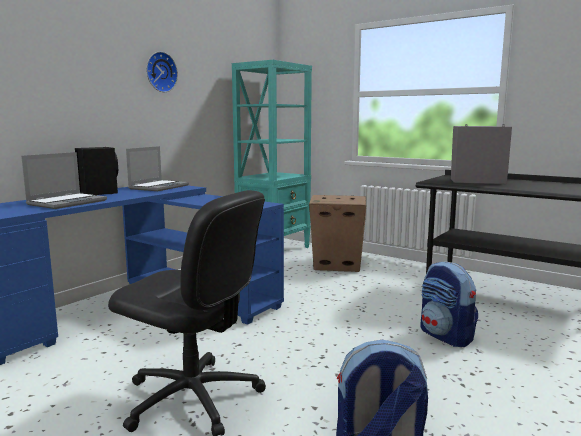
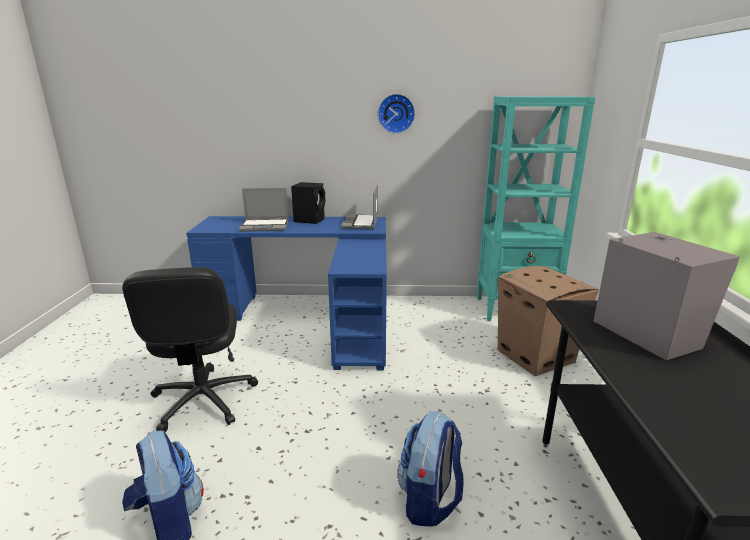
camera: 55 degrees right, 10 degrees up
laptop [126,146,189,191] -> laptop turned 105 degrees clockwise [341,185,378,229]

